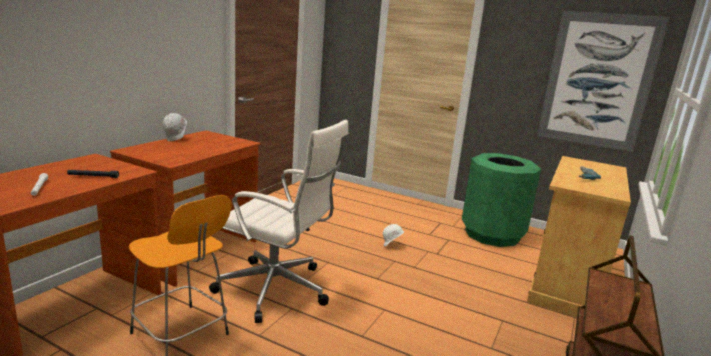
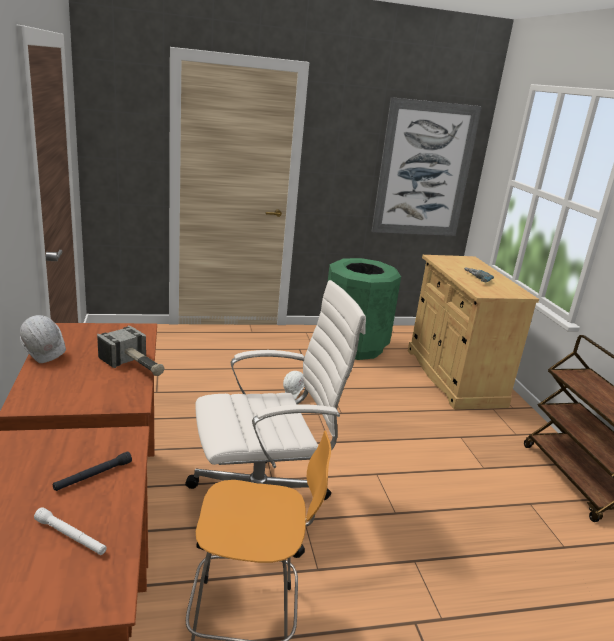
camera: 40 degrees left, 5 degrees up
none -> hammer [97,326,165,376]

